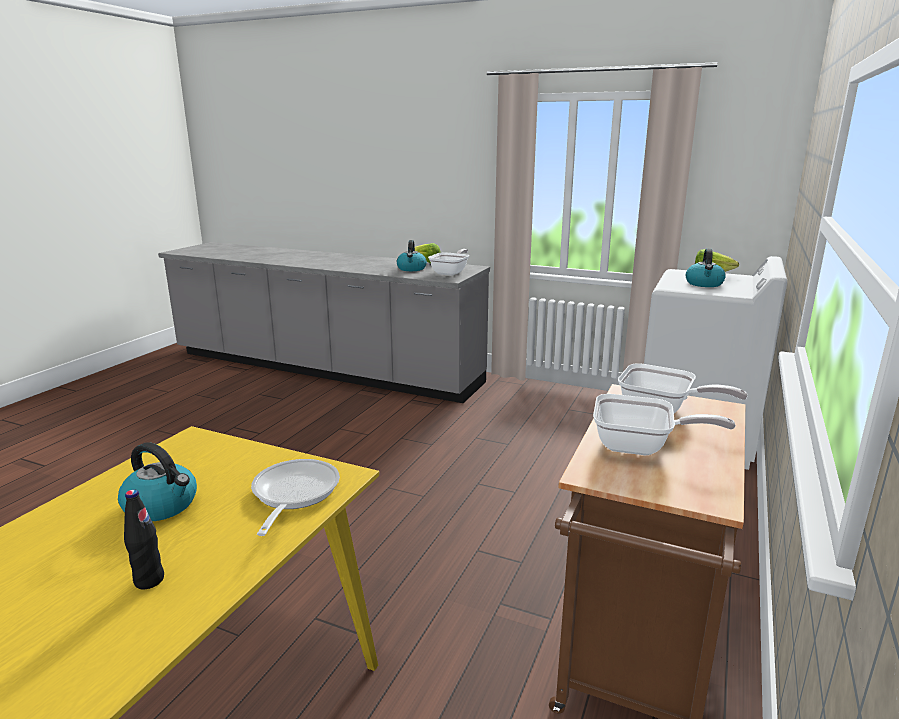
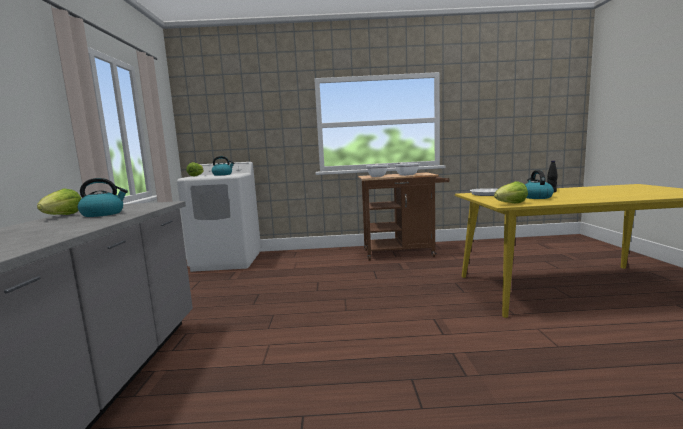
camera: 115 degrees left, 10 degrees down
frying pan [428,249,469,276] -> none
none -> lettuce [494,181,528,203]

